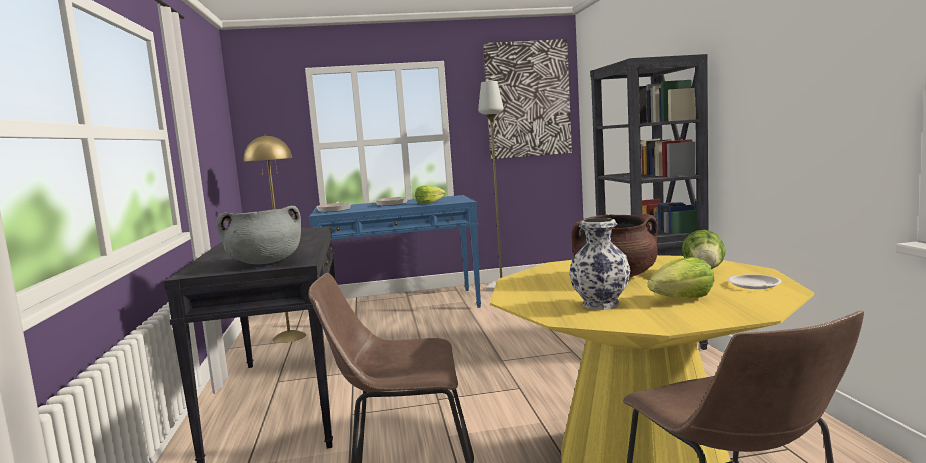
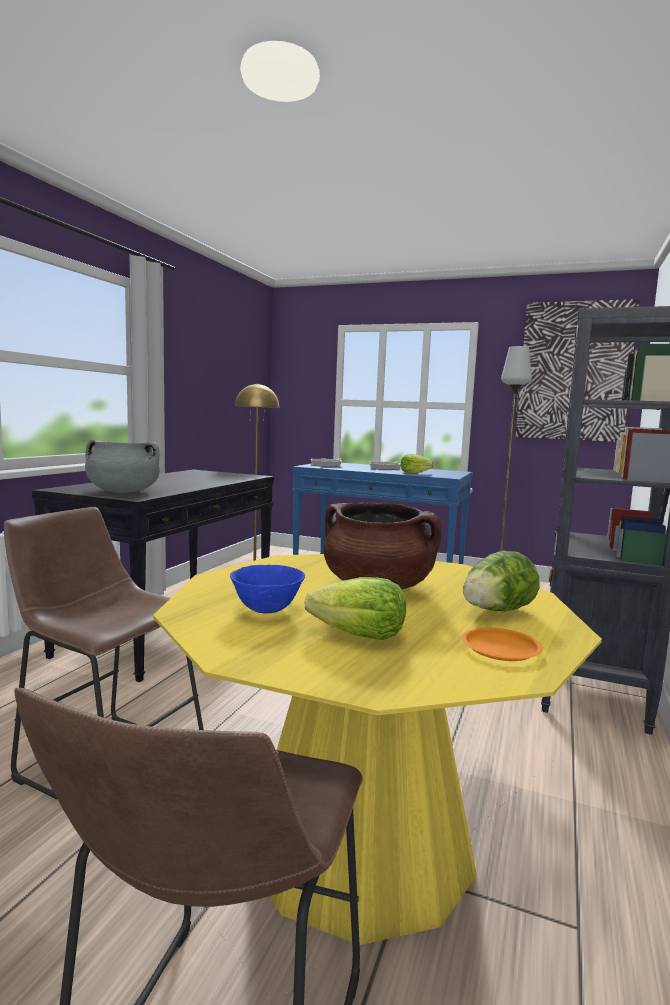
camera: 30 degrees right, 0 degrees up
vase [569,218,631,310] -> blue bowl [230,565,305,613]
white plate [727,274,782,289] -> orange plate [462,628,543,661]

